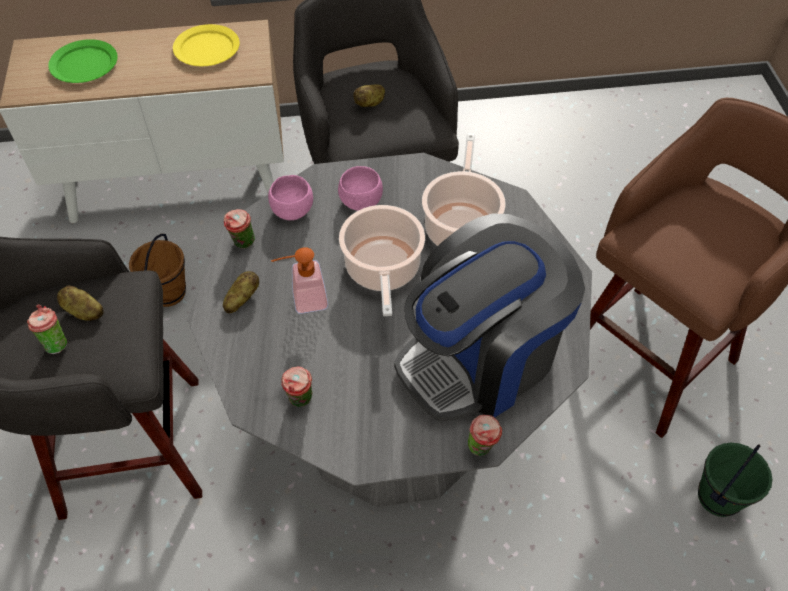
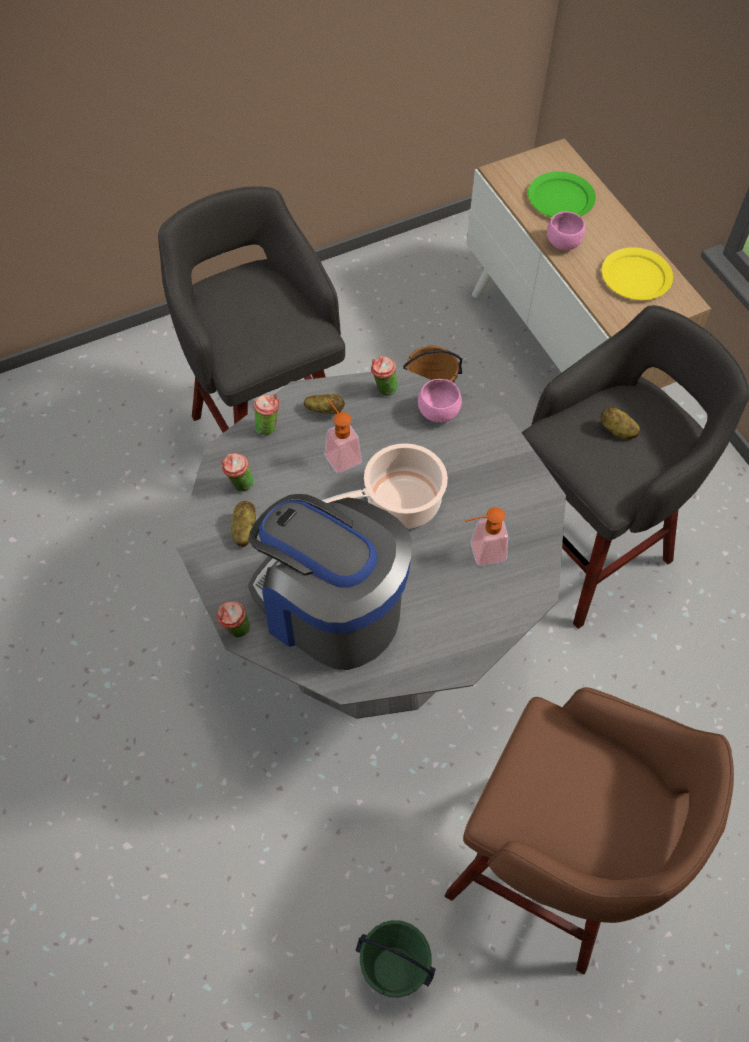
camera: 70 degrees right, 5 degrees up
cup [27,304,67,354] -> cup moved to [253,394,279,436]
potato [57,286,104,321] -> potato moved to [232,501,256,547]
pink bowl [338,166,383,211] -> pink bowl moved to [547,211,585,250]
cooking pot [422,133,506,246] -> soap dispenser [465,507,508,566]

